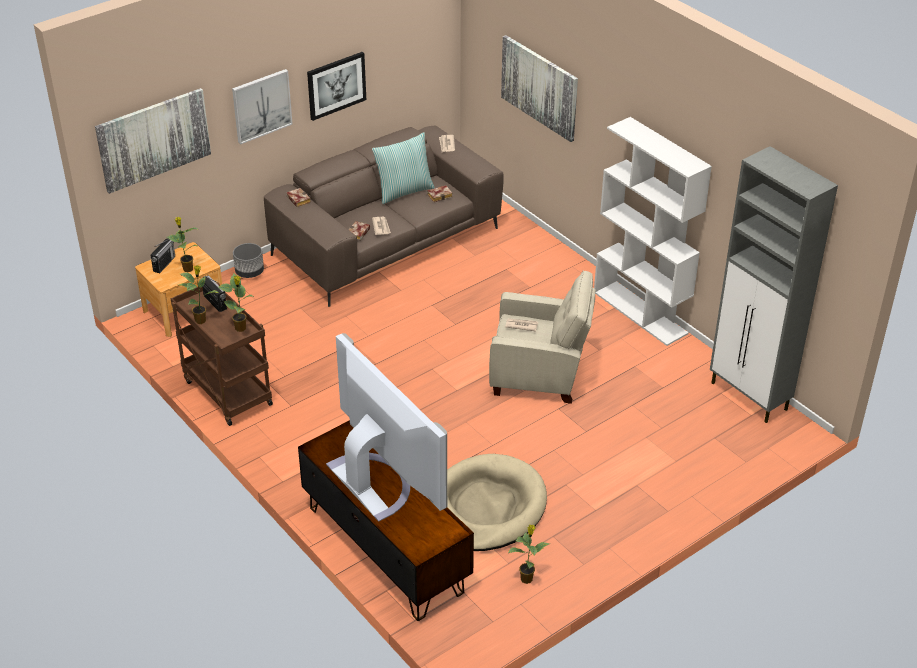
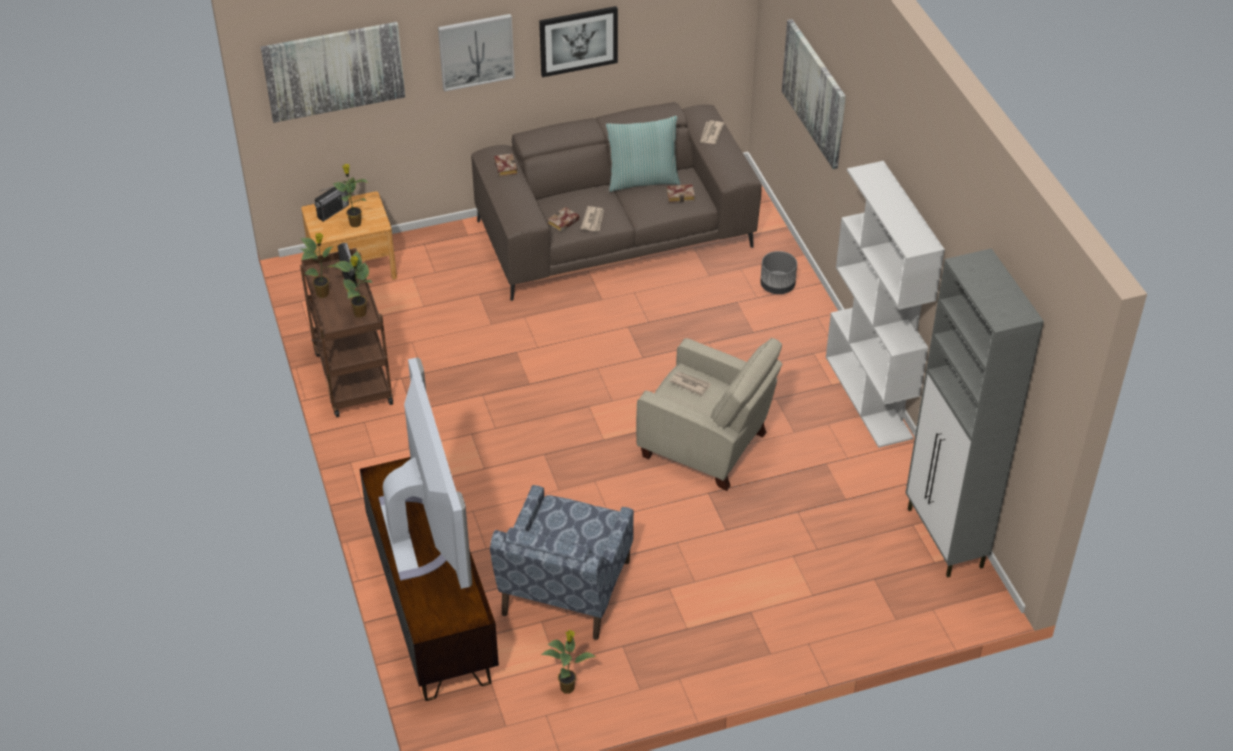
camera: 20 degrees right, 5 degrees up
grey planter [233,243,264,278] -> grey planter moved to [760,251,797,294]
beige dog bed [447,454,547,551] -> blue armchair [490,485,634,640]

